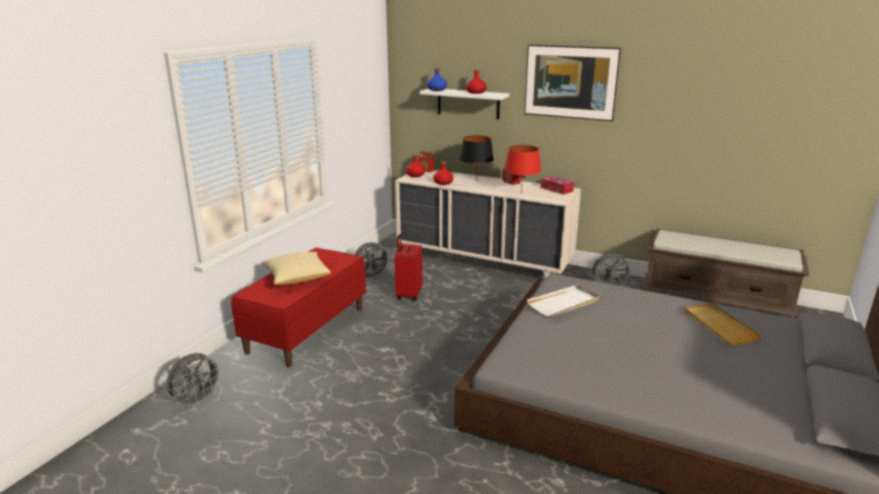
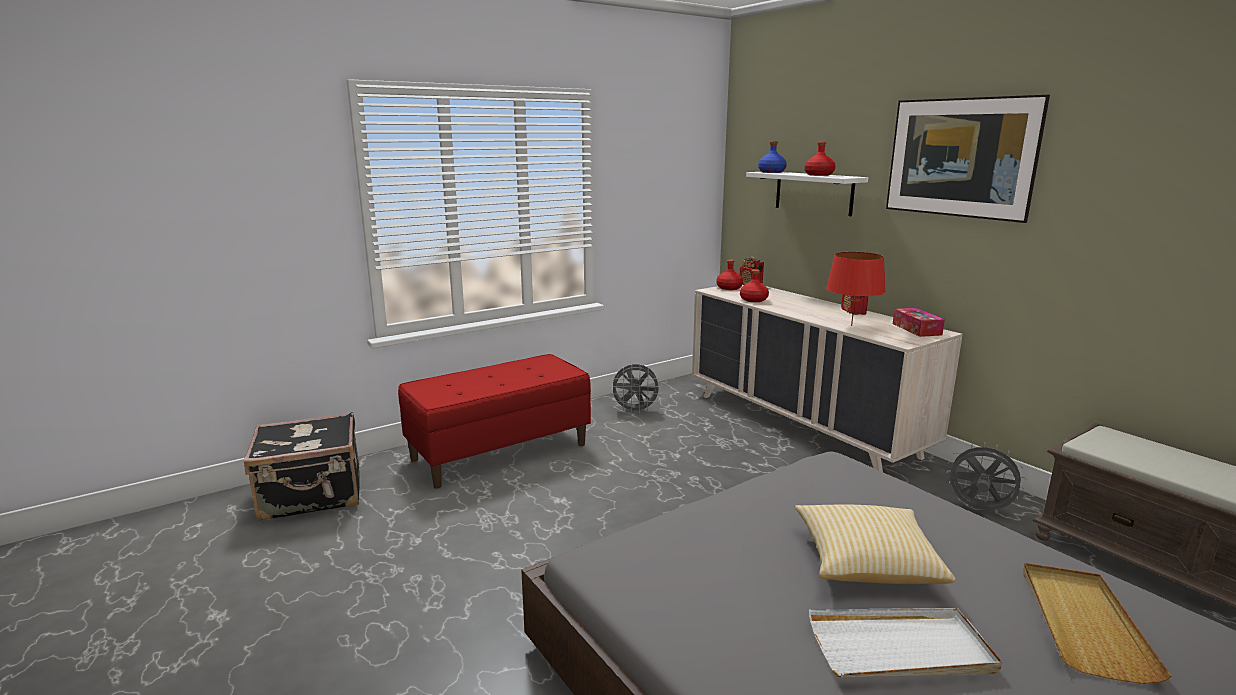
camera: 30 degrees right, 5 degrees down
grey fan [166,353,223,408] -> black suitcase [244,412,360,521]
pillow [262,252,331,285] -> pillow moved to [795,504,955,584]
red suitcase [394,234,422,301] -> none
black table lamp [460,136,494,179] -> none
white tray [527,285,599,317] -> white tray moved to [809,608,1002,677]

